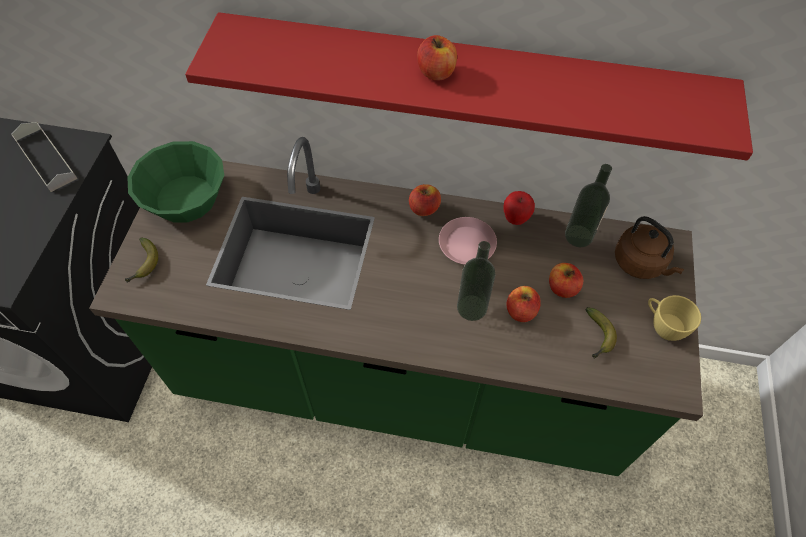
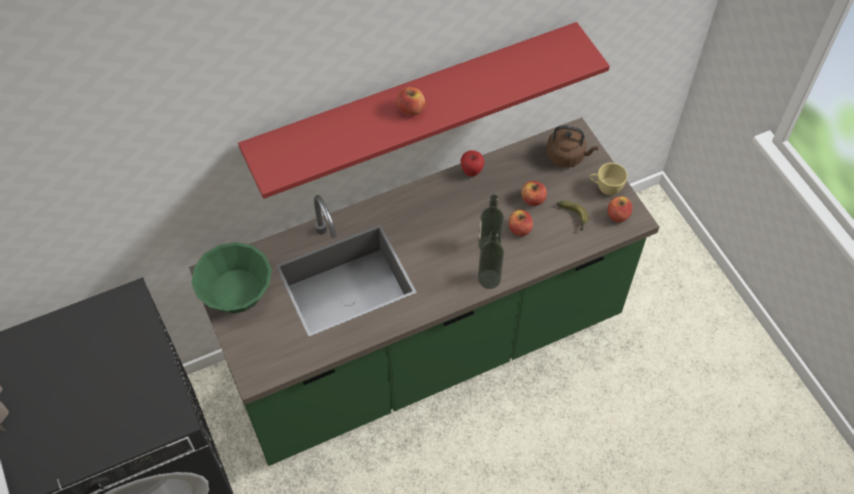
camera: 35 degrees left, 0 degrees up
grey tray [11,122,77,192] -> none
banana [125,237,158,283] -> none
apple [409,184,441,216] -> apple moved to [608,196,633,223]
pink plate [439,217,497,265] -> none
bottle [565,164,612,247] -> bottle moved to [478,230,504,289]

